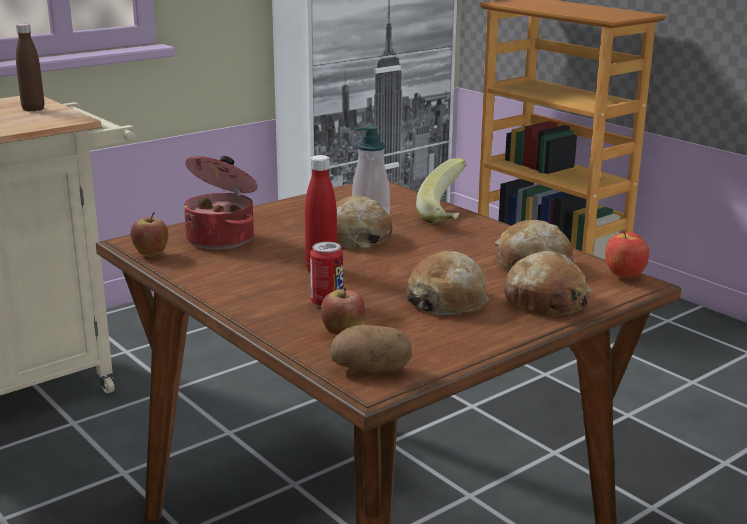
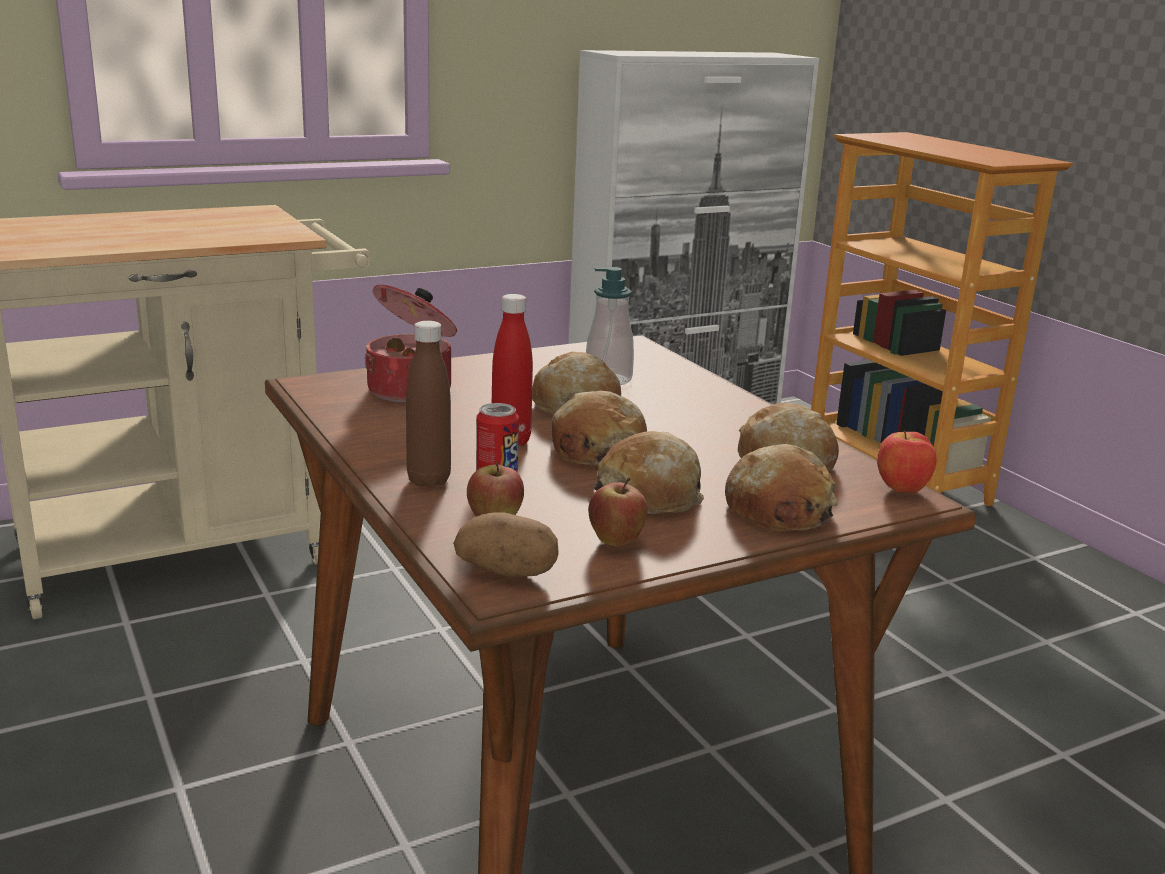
camera: 10 degrees right, 0 degrees up
brown bottle [16,24,45,111] -> brown bottle moved to [406,321,451,488]
apple [130,212,169,256] -> apple moved to [588,477,648,546]
banana [416,158,466,223] -> none
none -> bread [552,391,647,465]

